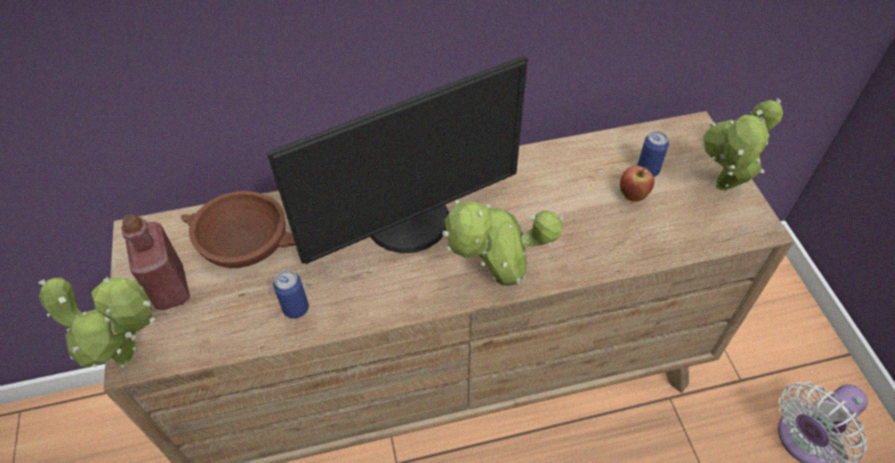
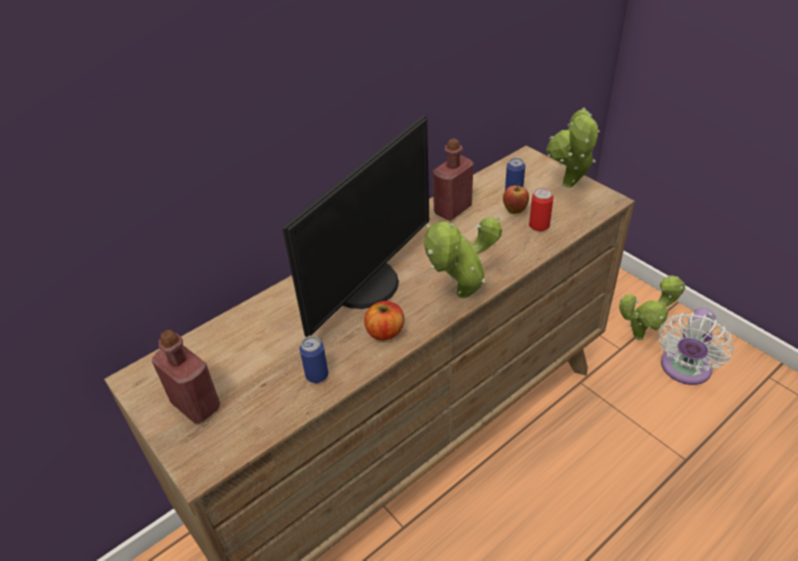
camera: 25 degrees left, 10 degrees down
potted plant [38,277,156,368] -> potted plant moved to [619,275,685,340]
brown bowl [181,191,296,268] -> none
none -> apple [364,301,404,341]
none -> red bottle [433,138,474,221]
none -> can [529,188,554,231]

